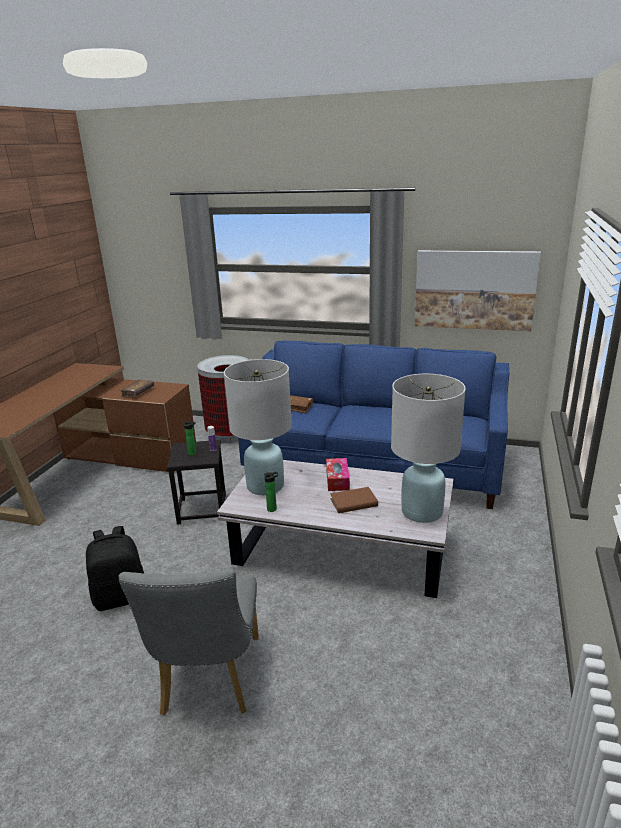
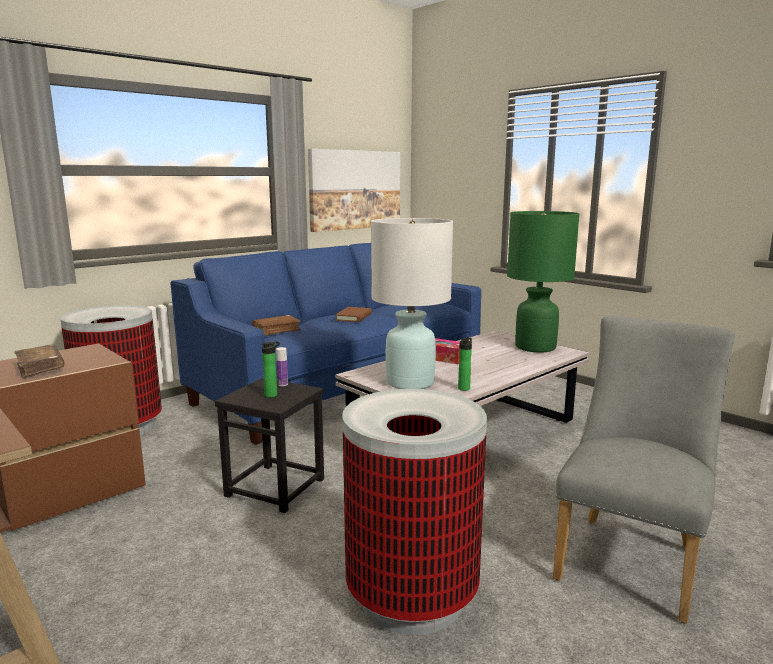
camera: 60 degrees left, 10 degrees down
black backpack [86,526,144,611] -> trash can [343,389,487,635]
grey chair [118,569,259,716] -> grey chair turned 90 degrees counterclockwise [553,316,735,624]
brown book [330,487,378,513] -> brown book moved to [335,307,372,322]
white table lamp [391,374,466,523] -> green table lamp [507,211,580,353]

